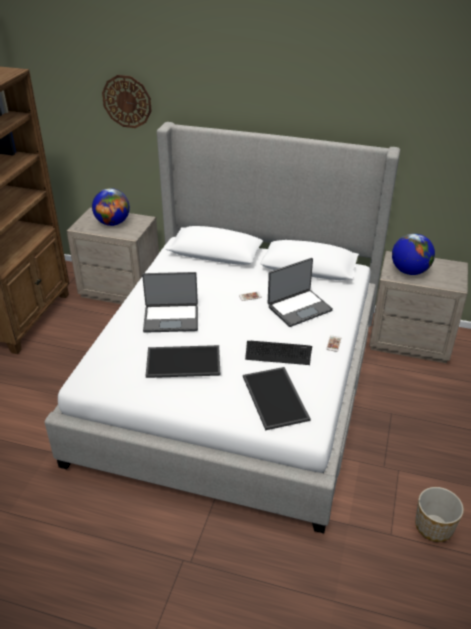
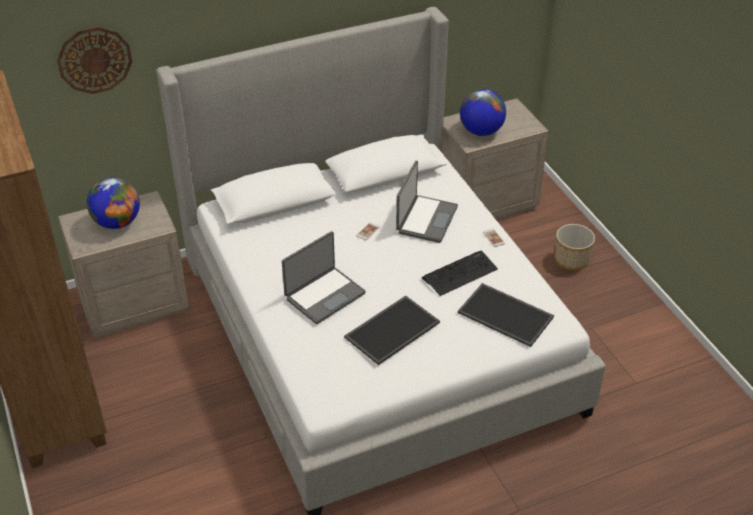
camera: 40 degrees left, 5 degrees up
planter [415,487,464,542] -> planter moved to [555,224,595,270]

